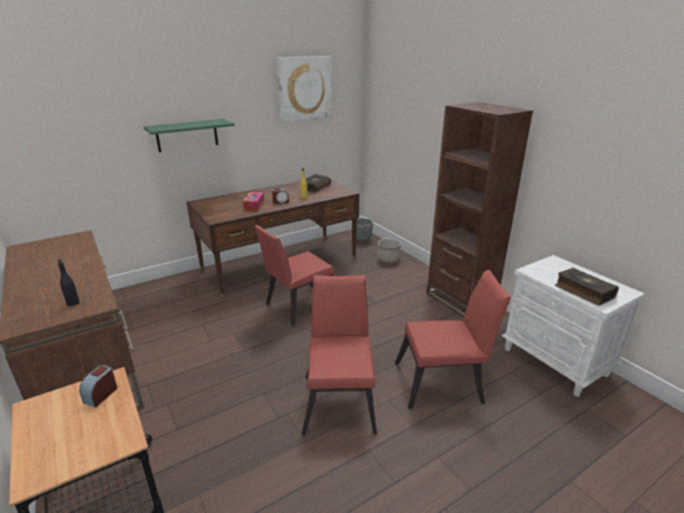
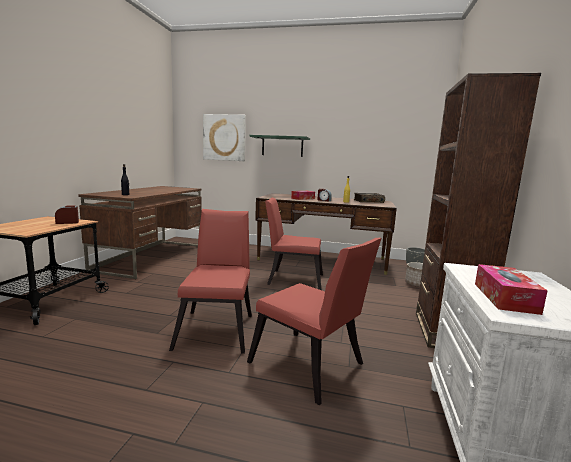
camera: 45 degrees right, 15 degrees down
picture [276,56,332,122] -> picture moved to [203,114,246,161]
red chair [302,275,377,436] -> red chair turned 45 degrees counterclockwise [169,209,252,354]
book [555,268,619,305] -> tissue box [475,264,548,315]

